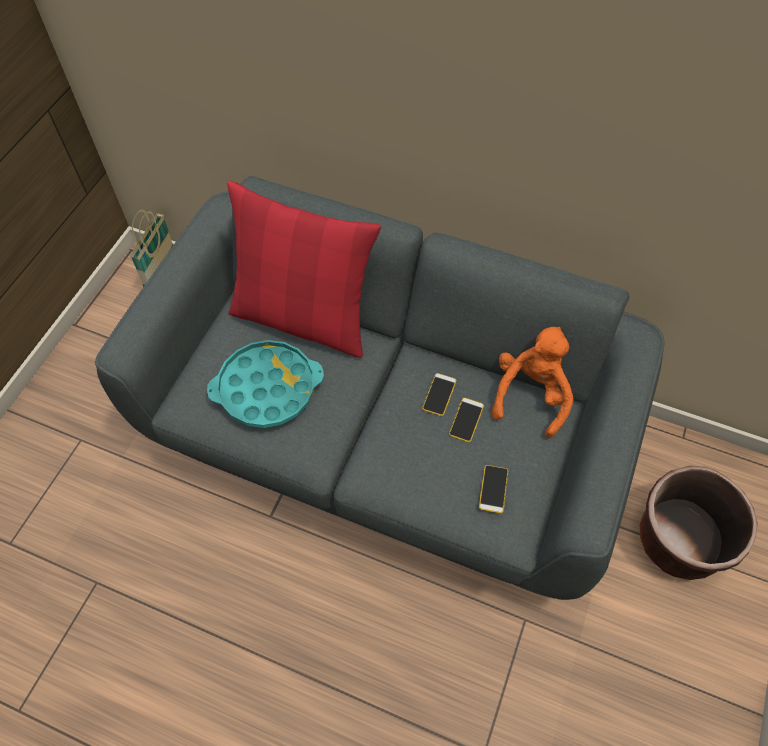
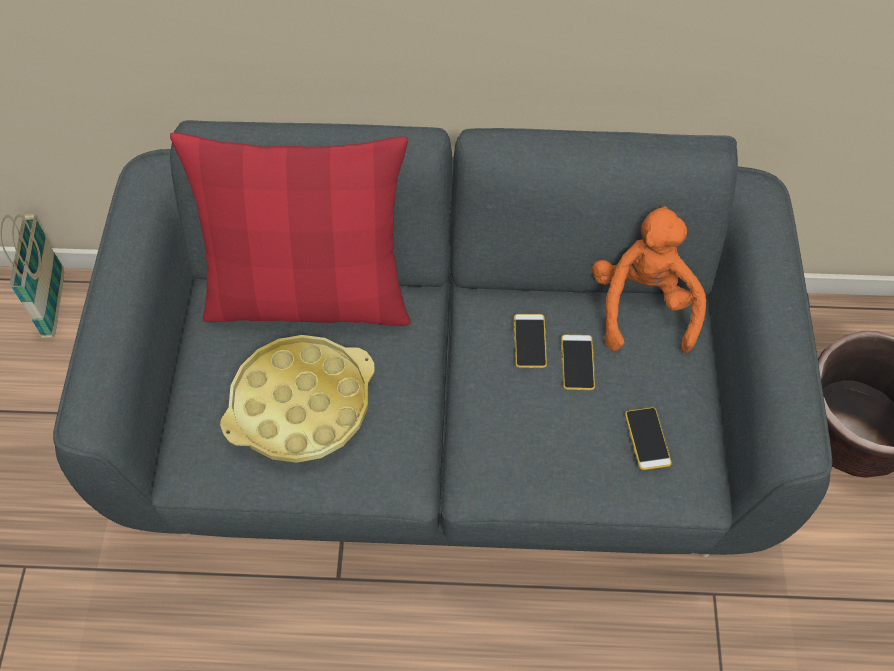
camera: 20 degrees left, 0 degrees up
turquoise tray [207,340,324,428] -> yellow tray [220,335,375,463]

